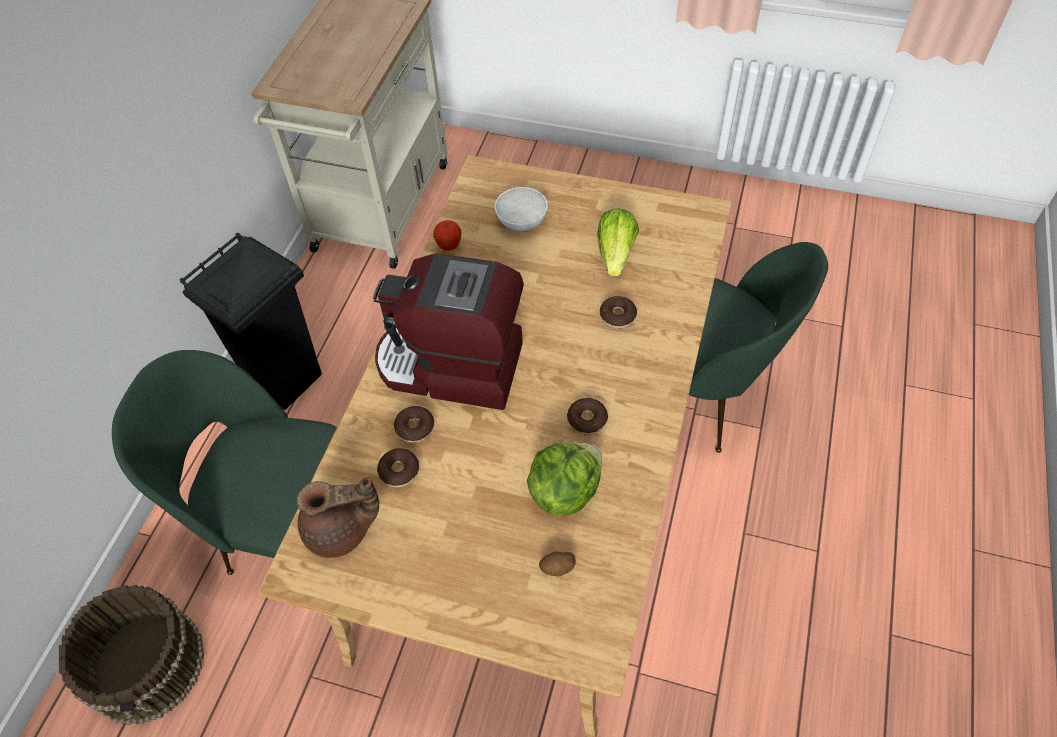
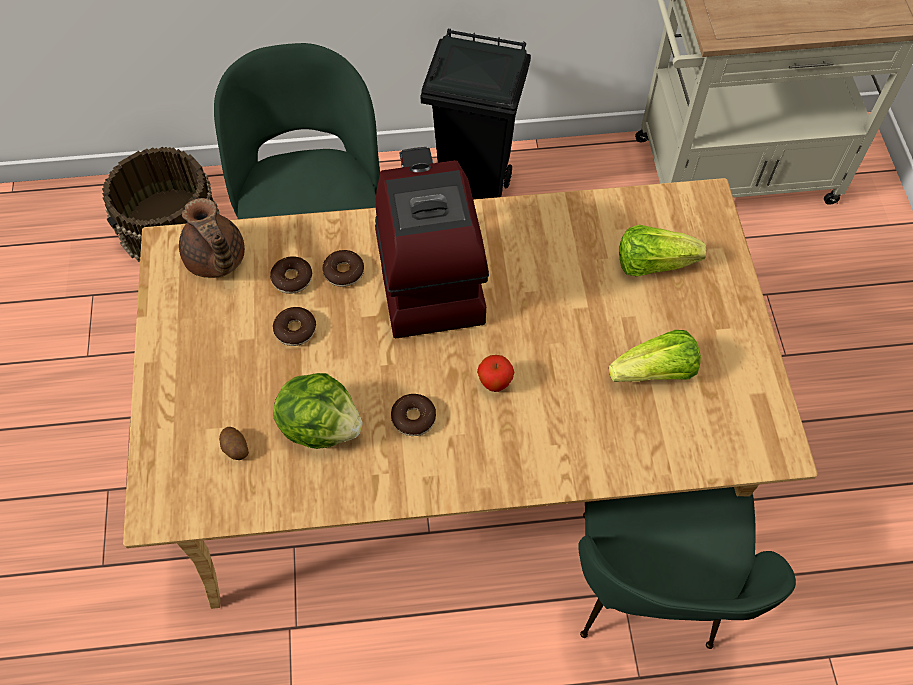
camera: 65 degrees right, 5 degrees up
apple [433,220,461,251] -> apple moved to [477,355,514,392]
white bowl [495,187,548,231] -> lettuce [619,225,706,276]
donut [600,296,637,329] -> donut moved to [273,307,316,346]

